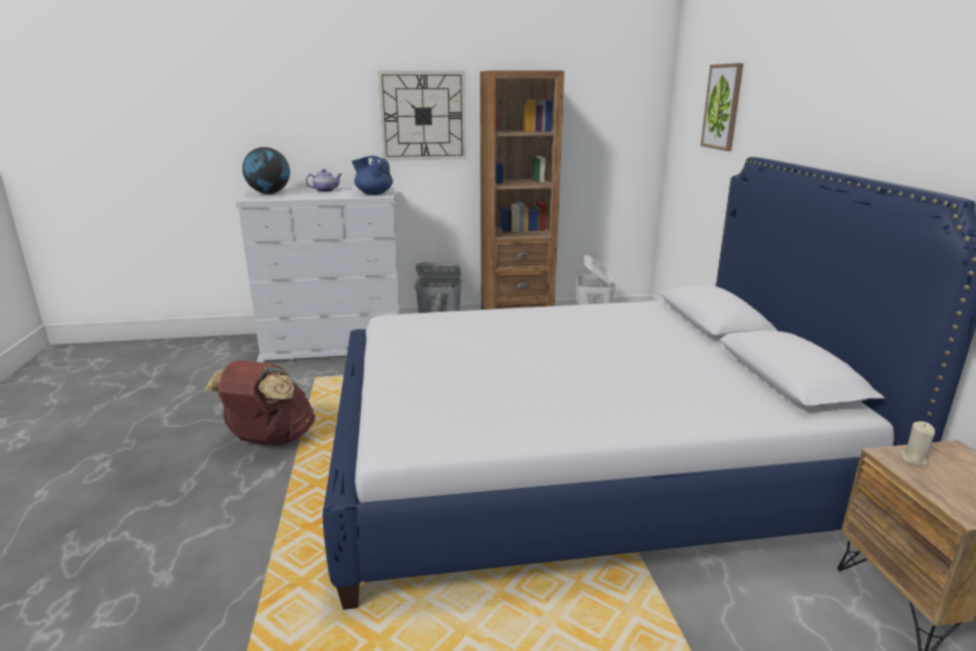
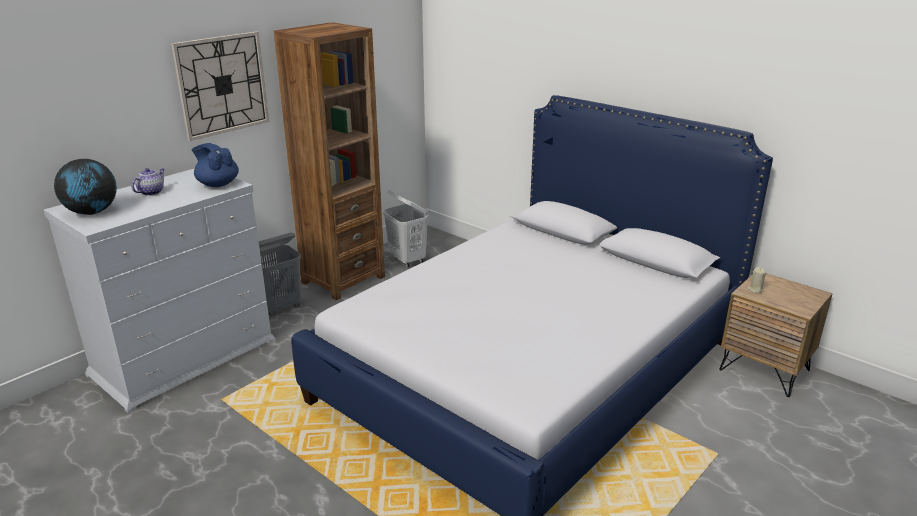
camera: 40 degrees left, 5 degrees up
brown backpack [204,360,315,446] -> none
blue teapot [352,156,393,195] -> blue teapot turned 45 degrees clockwise [192,143,239,187]
picture [700,63,744,151] -> none

